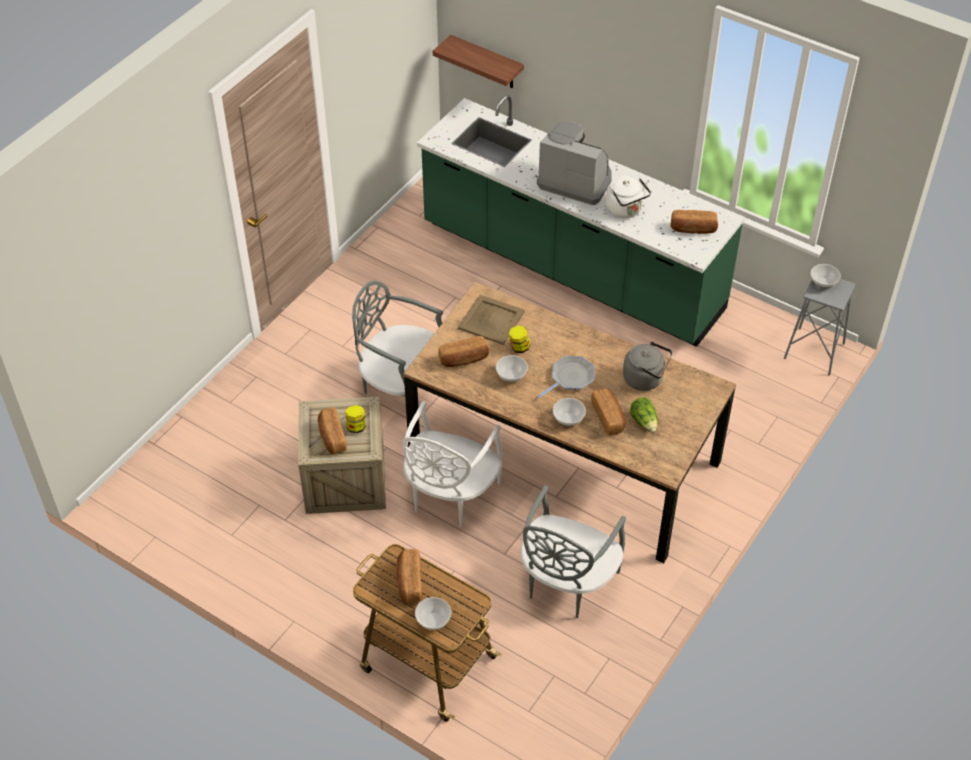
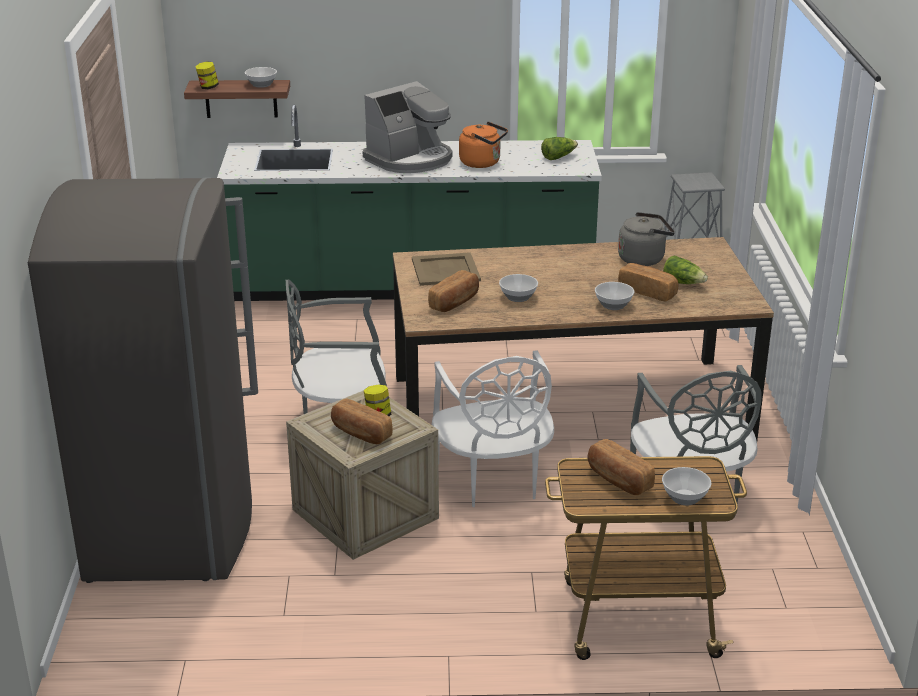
camera: 35 degrees left, 20 degrees down
jar [509,326,530,353] -> jar moved to [195,61,219,89]
coffee machine [537,121,612,205] -> coffee machine turned 150 degrees clockwise [363,81,453,173]
frying pan [537,356,595,398] -> none
white kettle [606,175,651,218] -> orange kettle [459,121,508,168]
bread [670,210,718,234] -> lettuce [541,137,578,160]
bowl [811,264,841,289] -> bowl moved to [245,67,277,88]
none -> grey fridge [28,177,258,583]

